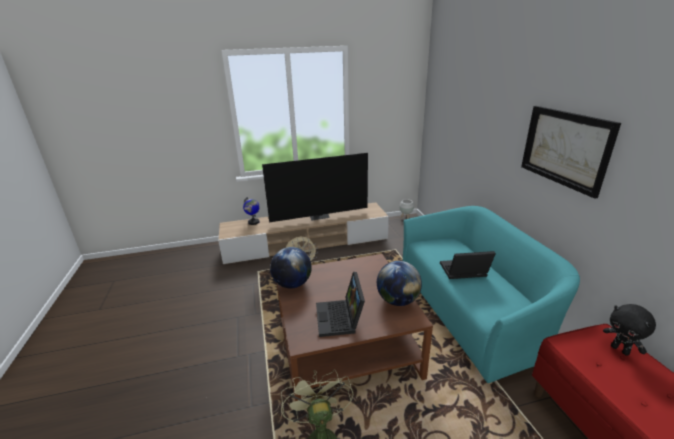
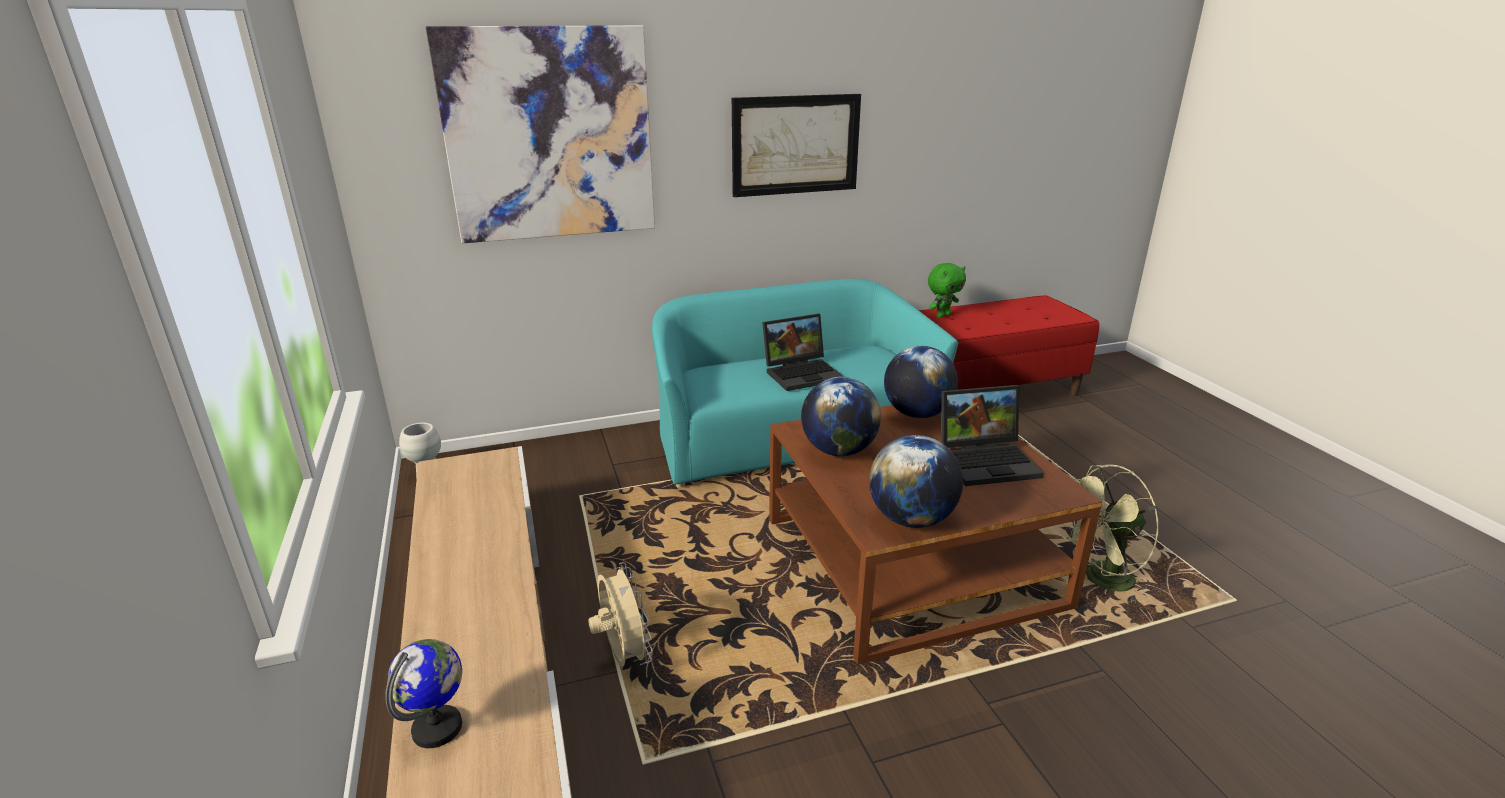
camera: 95 degrees left, 0 degrees up
television [262,153,368,222] -> none
laptop [440,251,496,279] -> laptop turned 105 degrees counterclockwise [762,314,844,391]
black plush toy [603,304,656,356] -> green plush toy [928,263,966,318]
none -> picture [426,25,655,243]
none -> globe [801,377,881,456]

